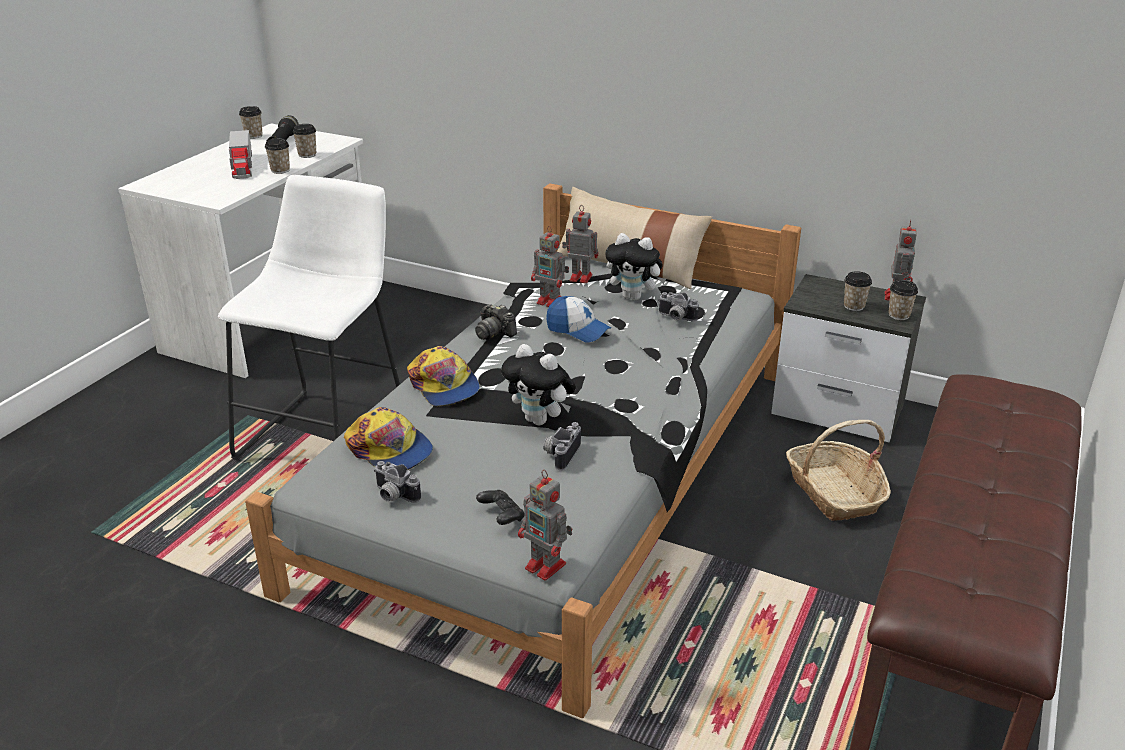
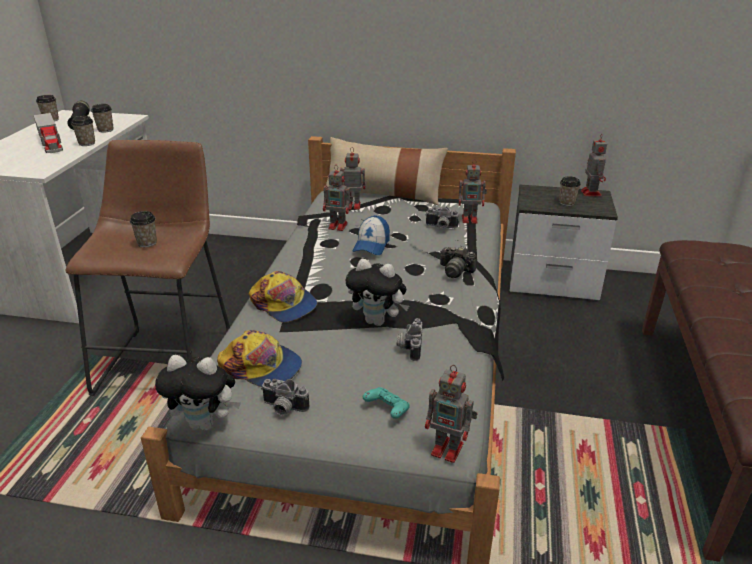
camera: 15 degrees left, 0 degrees up
white stool [218,175,400,460] -> brown stool [66,140,230,396]
camera [475,304,517,340] -> camera moved to [440,246,476,278]
black game controller [476,490,525,525] -> turquoise game controller [363,387,410,419]
cap [546,296,611,342] -> cap turned 90 degrees clockwise [353,215,390,255]
plush toy [605,233,666,300] -> plush toy moved to [155,355,241,431]
basket [786,420,891,521] -> none
cup [889,280,918,320] -> cup moved to [130,211,157,247]
none -> toy robot [459,161,487,224]

